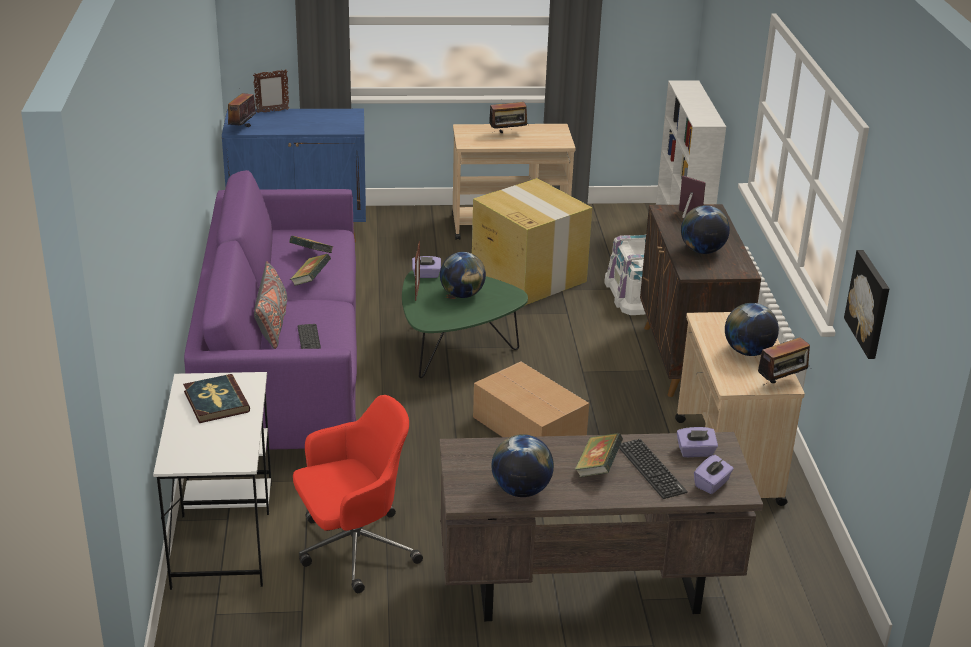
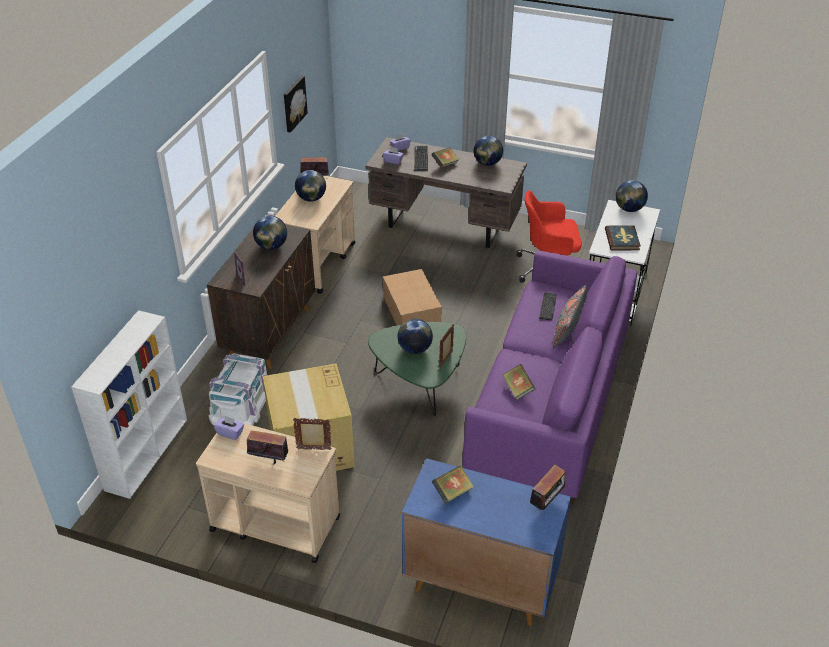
camera: 155 degrees left, 10 degrees up
picture frame [253,69,289,113] -> picture frame moved to [293,418,331,450]
book [291,254,331,286] -> book moved to [432,466,474,504]
purple tissue box [412,256,441,278] -> purple tissue box moved to [214,416,244,440]
none -> globe [616,180,648,212]

